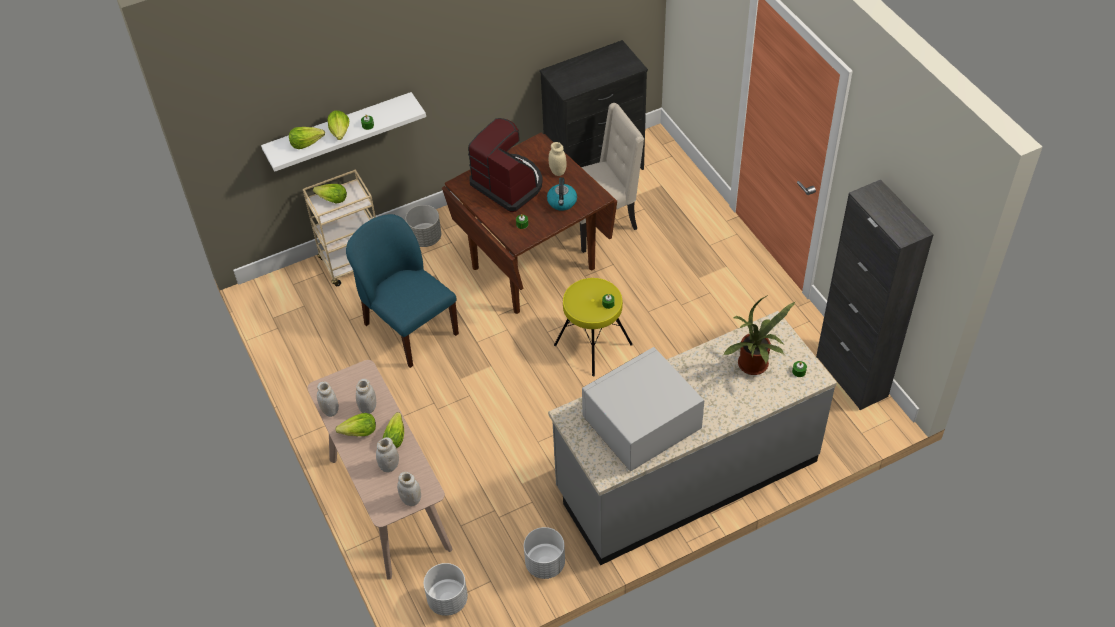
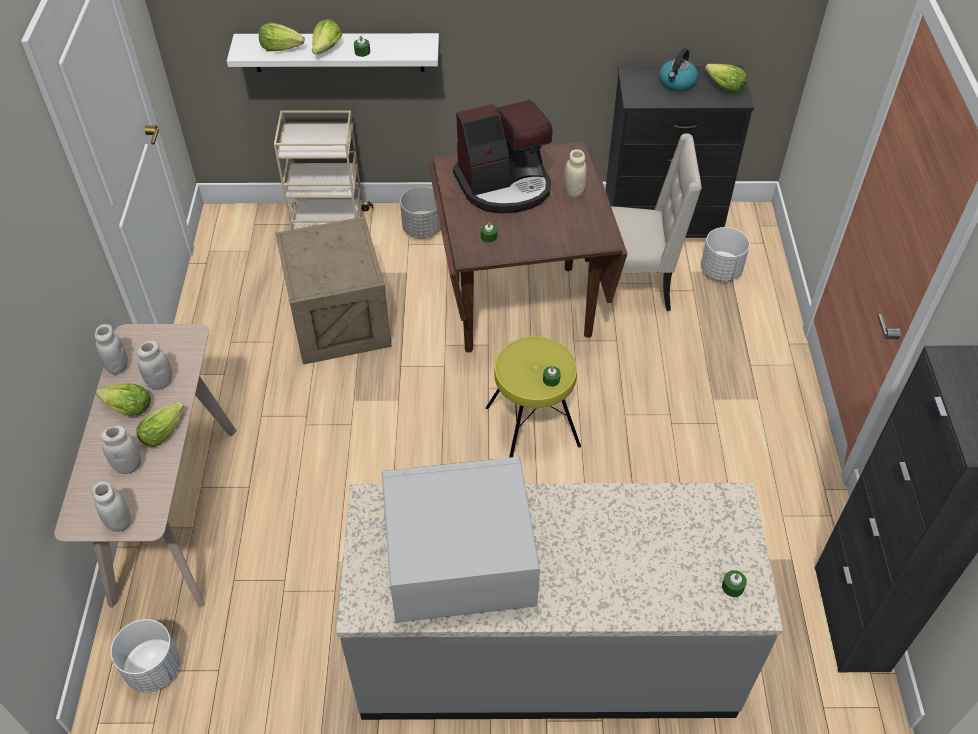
camera: 25 degrees right, 0 degrees up
lettuce [313,184,347,203] -> lettuce moved to [705,64,747,93]
blue chair [346,214,459,368] -> crate [275,216,391,365]
coffee machine [468,118,543,212] -> coffee machine turned 90 degrees clockwise [453,100,553,213]
white planter [524,527,565,579] -> white planter moved to [701,227,750,281]
kettle [547,177,577,211] -> kettle moved to [659,48,698,92]
potted plant [723,295,795,375] -> none

